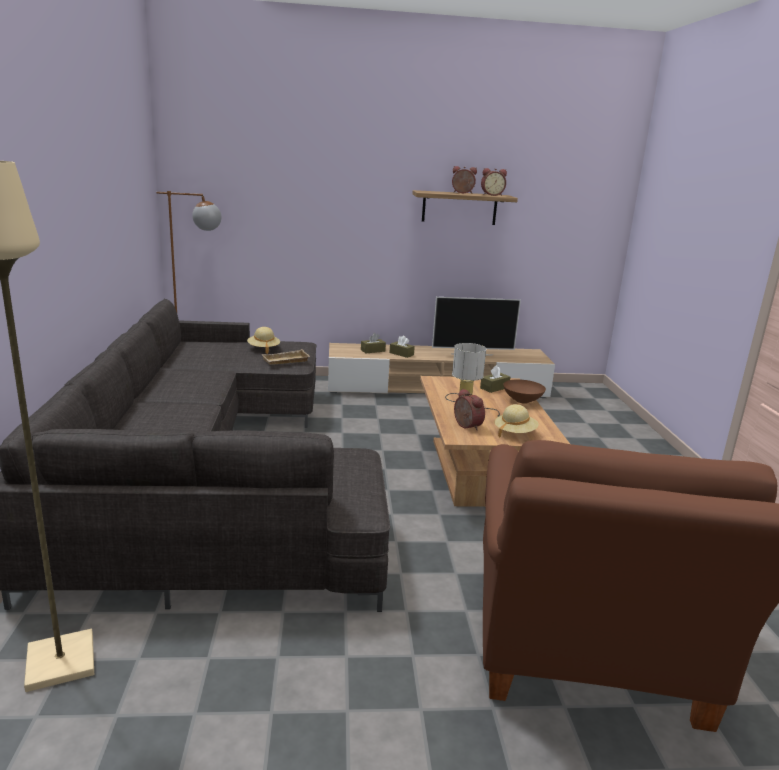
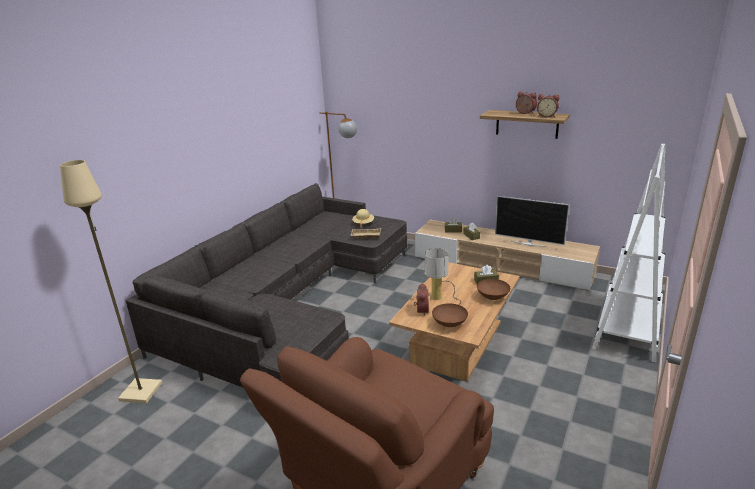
camera: 35 degrees right, 5 degrees up
beige hat [494,404,539,437] -> brown bowl [432,303,468,327]
none -> white bookcase [592,144,666,362]

